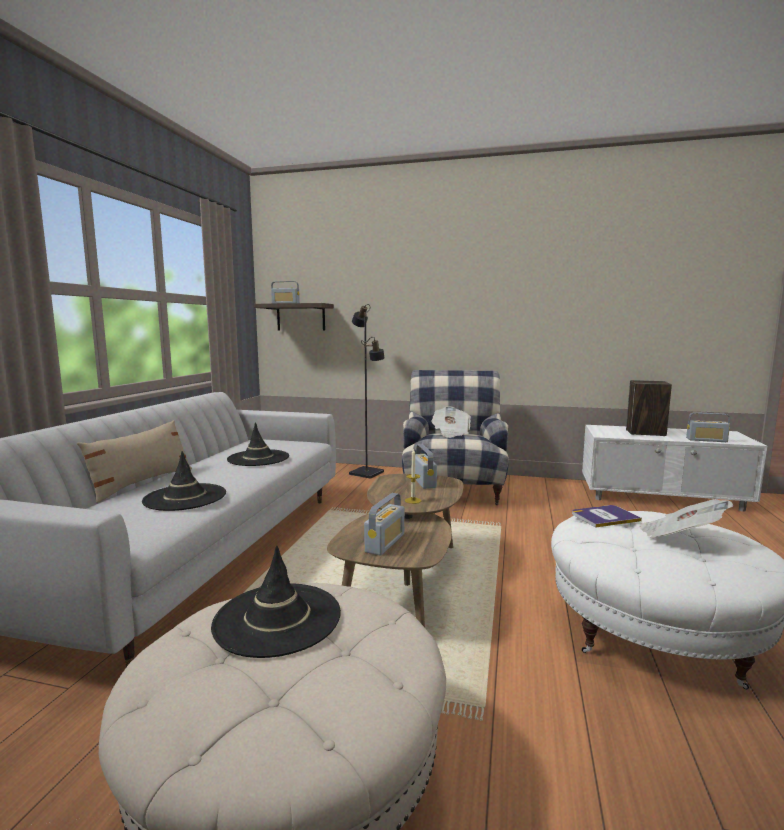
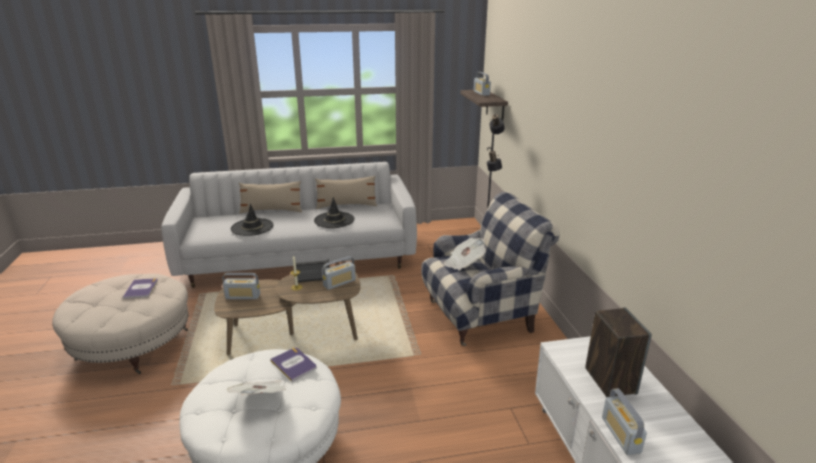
camera: 65 degrees right, 15 degrees up
black hat [211,545,341,658] -> book [123,278,158,299]
none -> radio [296,260,330,282]
none -> beige pillow [315,176,377,209]

